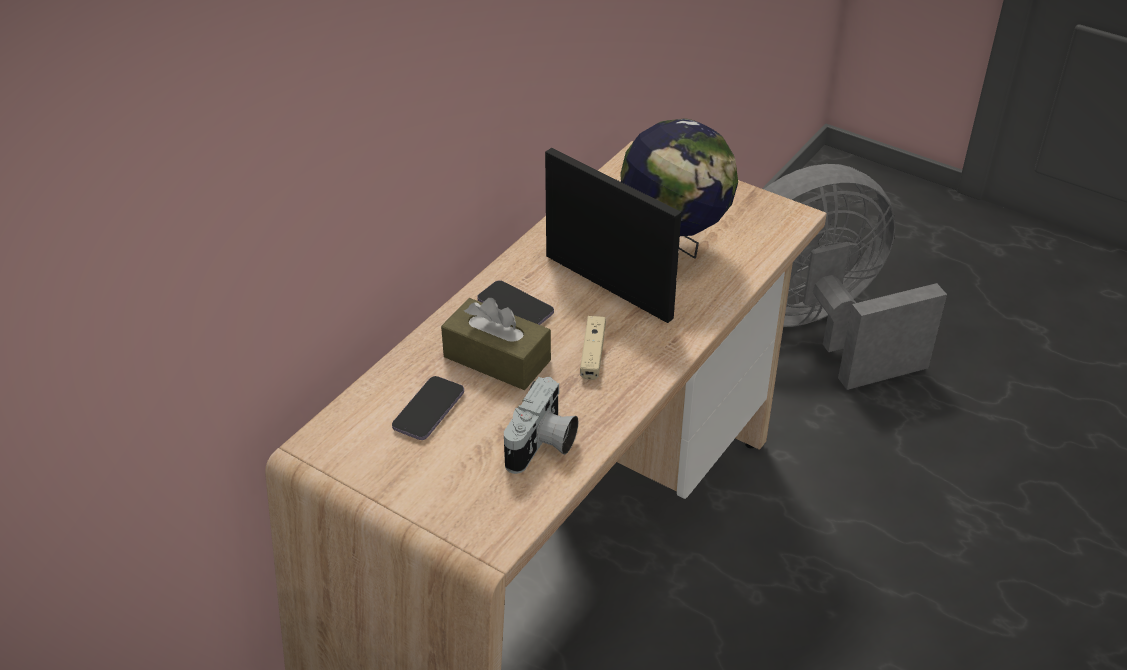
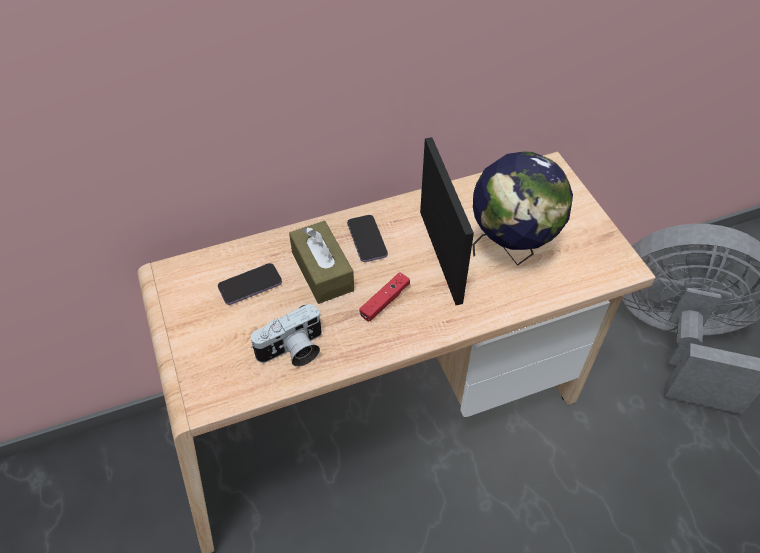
camera: 35 degrees right, 10 degrees up
beige game controller [580,316,606,380] -> red game controller [359,272,410,321]

